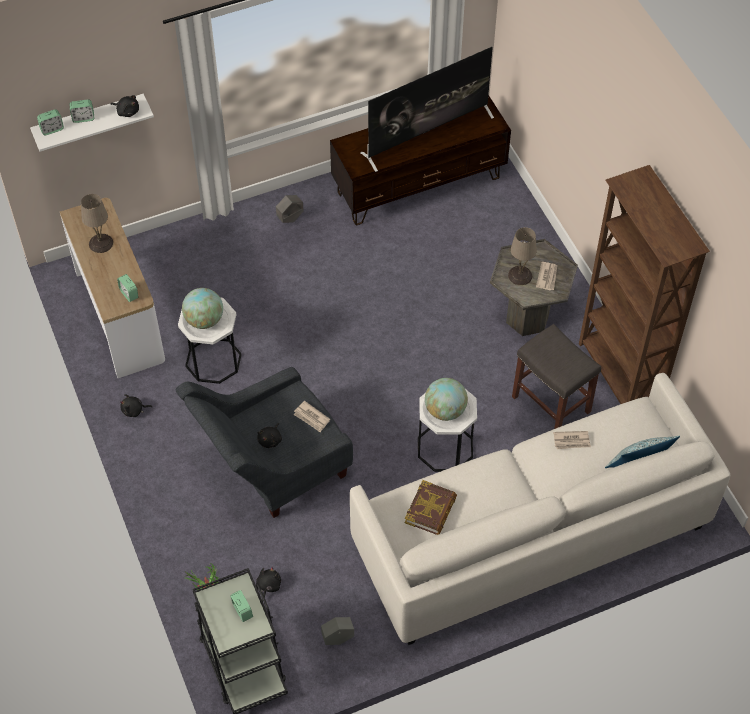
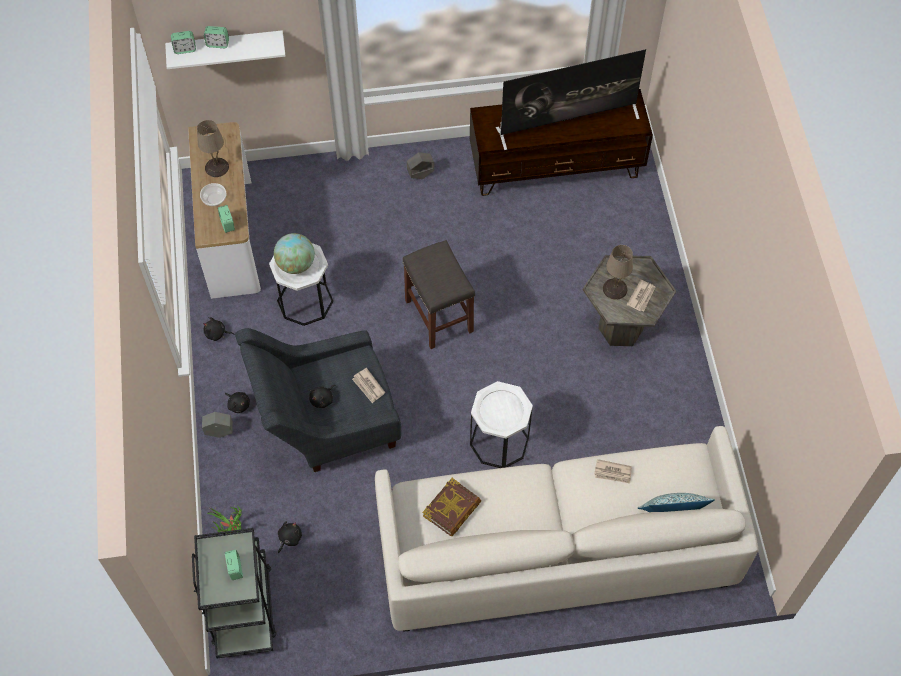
camera: 15 degrees right, 5 degrees up
black plush toy [111,95,139,117] -> black plush toy moved to [225,392,250,413]
grey planter [321,617,354,645] -> grey planter moved to [202,412,233,438]
globe [425,378,468,421] -> none
grey stool [512,324,601,429] -> grey stool moved to [402,240,475,349]
brown bookcase [579,165,710,404] -> none
none -> bowl [200,183,226,206]

